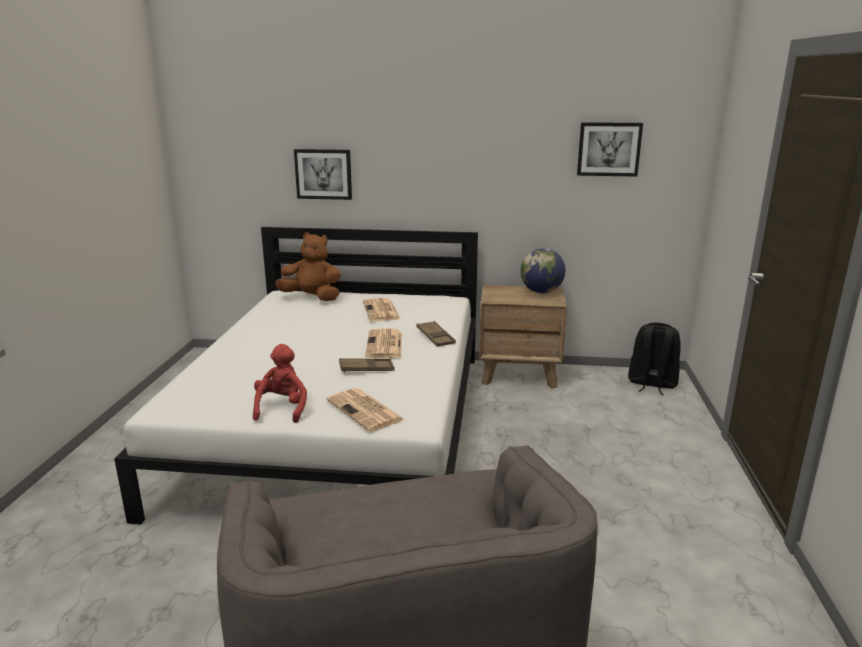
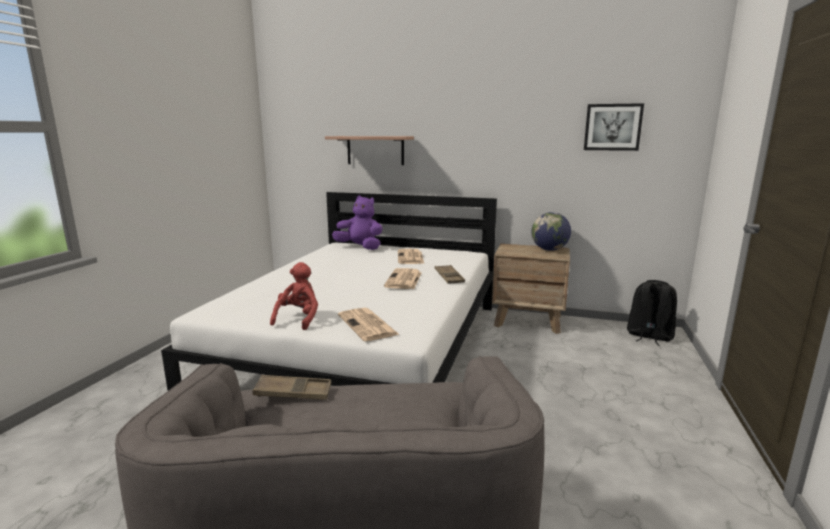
camera: 10 degrees right, 5 degrees down
brown plush toy [275,232,341,301] -> purple plush toy [332,195,382,250]
picture [294,149,352,200] -> shelf [325,136,414,165]
brown tray [339,358,394,372] -> brown tray moved to [253,375,331,400]

